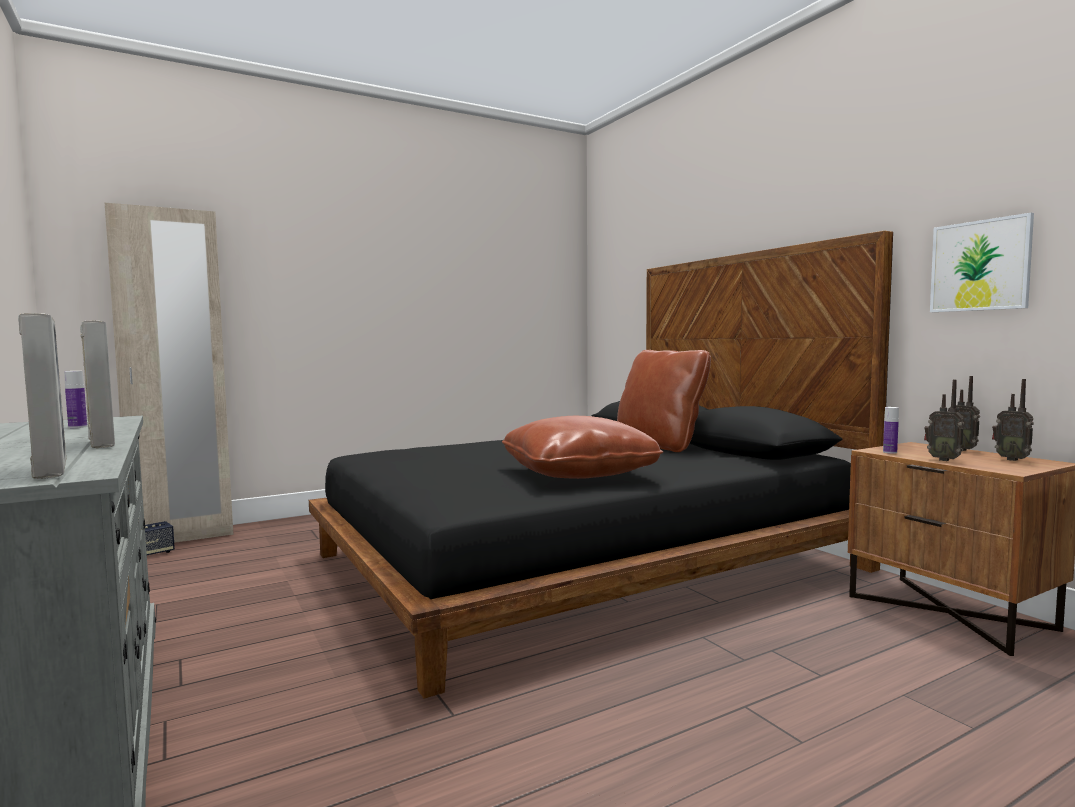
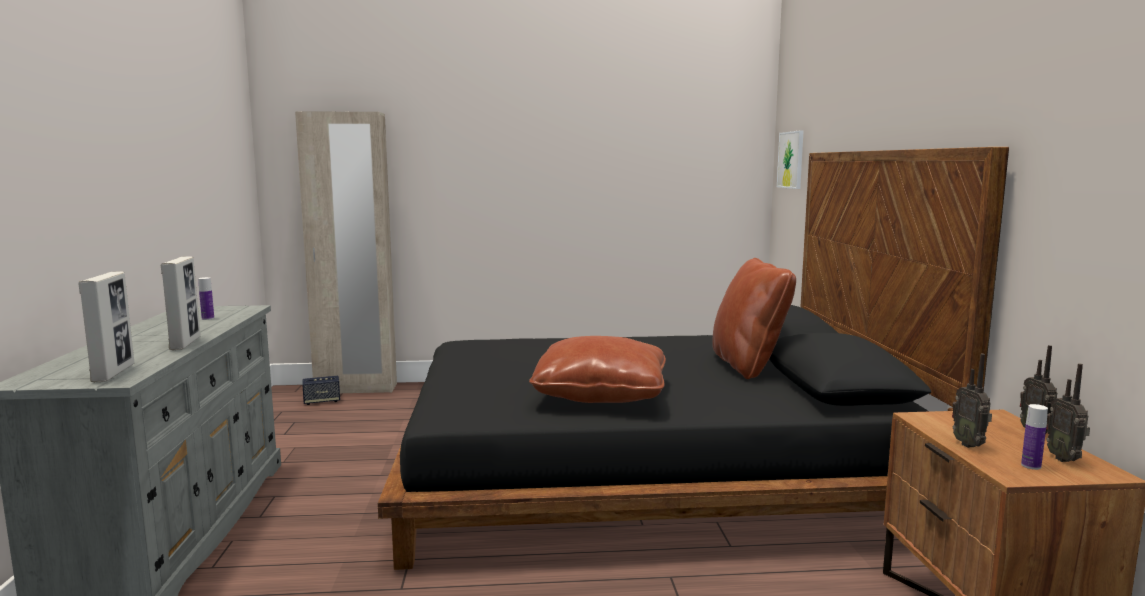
camera: 25 degrees right, 5 degrees up
bottle [883,407,899,454] -> bottle moved to [1021,404,1048,470]
picture [930,213,1034,312] -> picture moved to [777,130,804,189]

